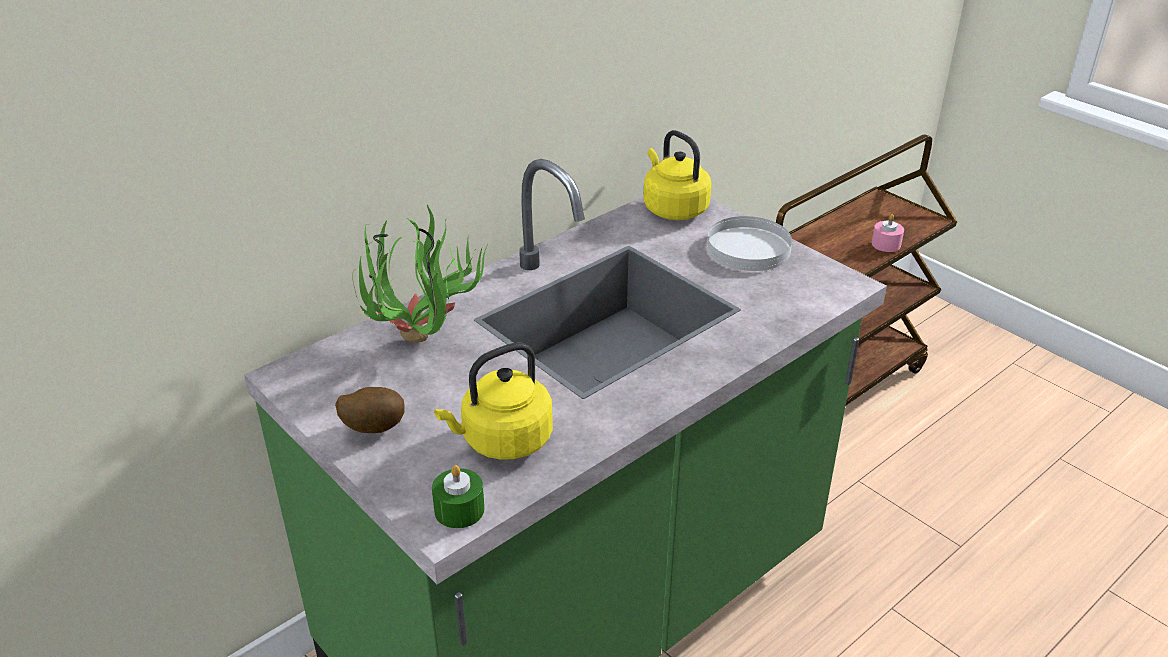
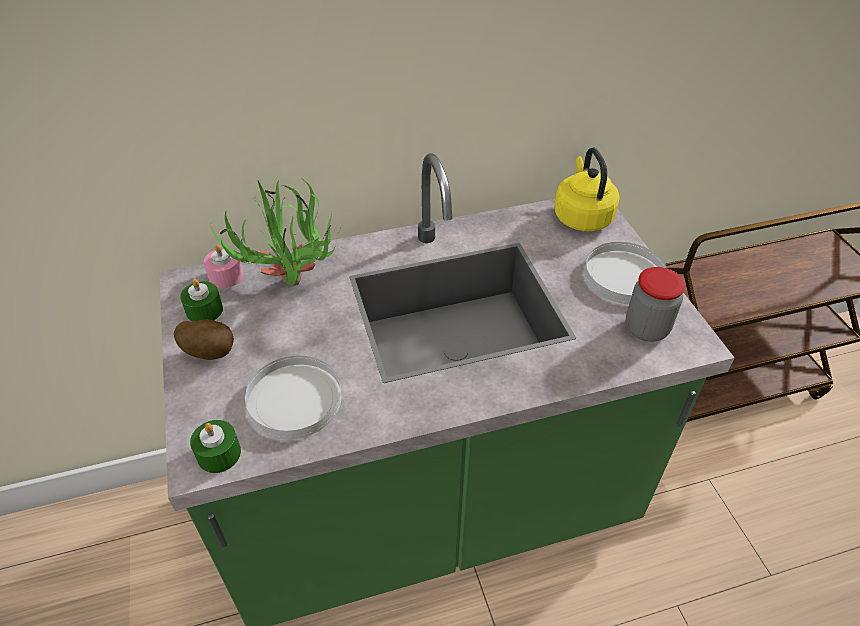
camera: 25 degrees right, 10 degrees up
yellow kettle [434,342,553,460] -> white plate [245,356,341,439]
pink candle [872,214,904,252] -> pink candle moved to [204,245,244,288]
none -> green candle [180,279,223,321]
none -> jar [626,267,685,342]

